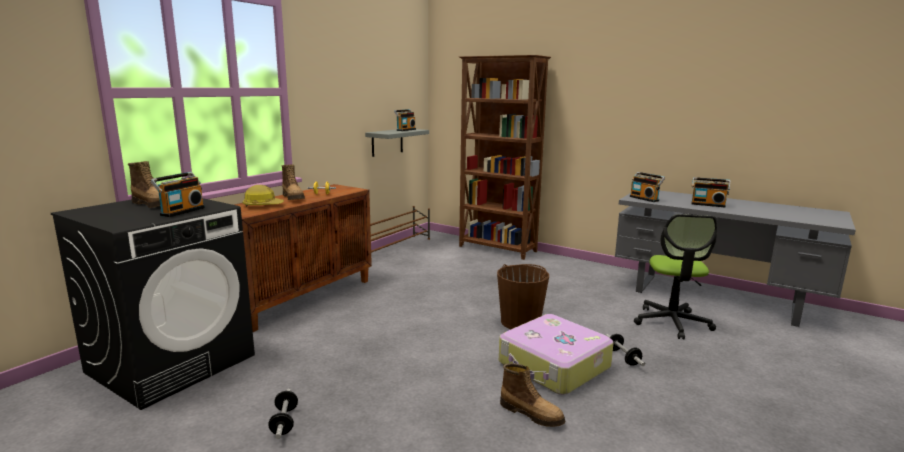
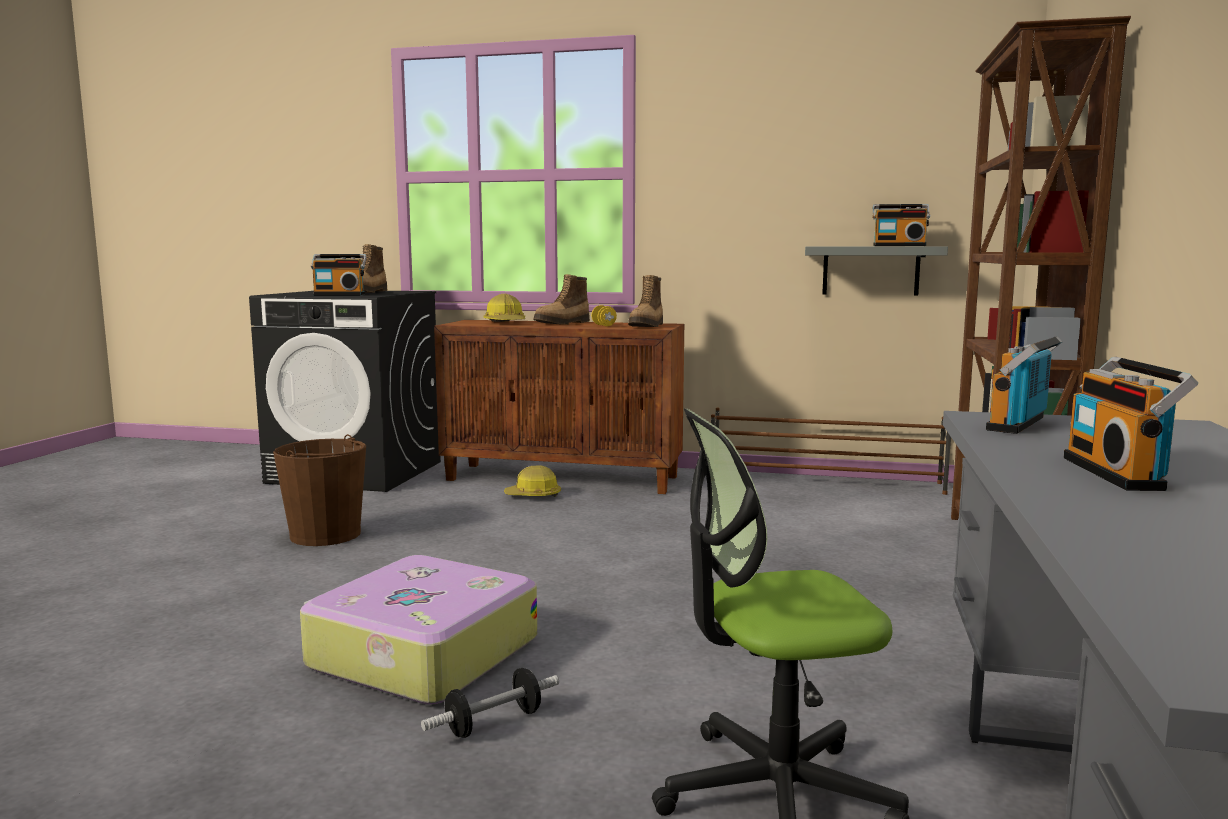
camera: 70 degrees right, 5 degrees down
dumbbell [268,389,298,439] -> none
brown bucket [497,264,549,329] -> brown bucket moved to [273,434,366,546]
boot [500,363,565,427] -> boot moved to [628,275,663,327]
none -> hard hat [504,465,561,497]

